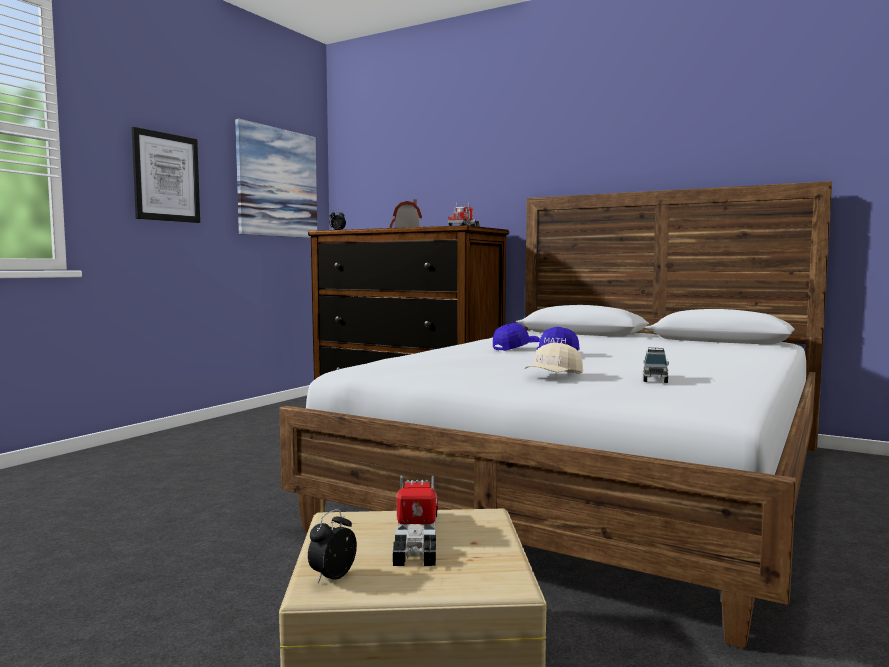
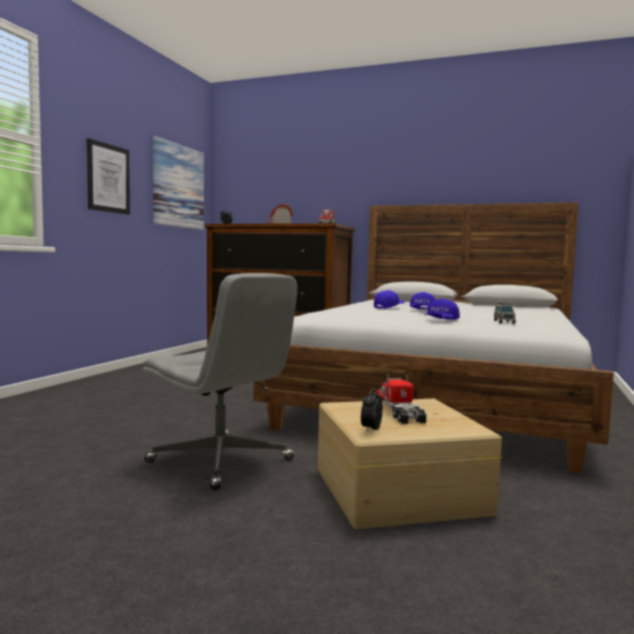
camera: 10 degrees left, 0 degrees up
beige cap [524,342,583,374] -> blue cap [425,299,460,320]
none -> grey office chair [143,273,297,490]

